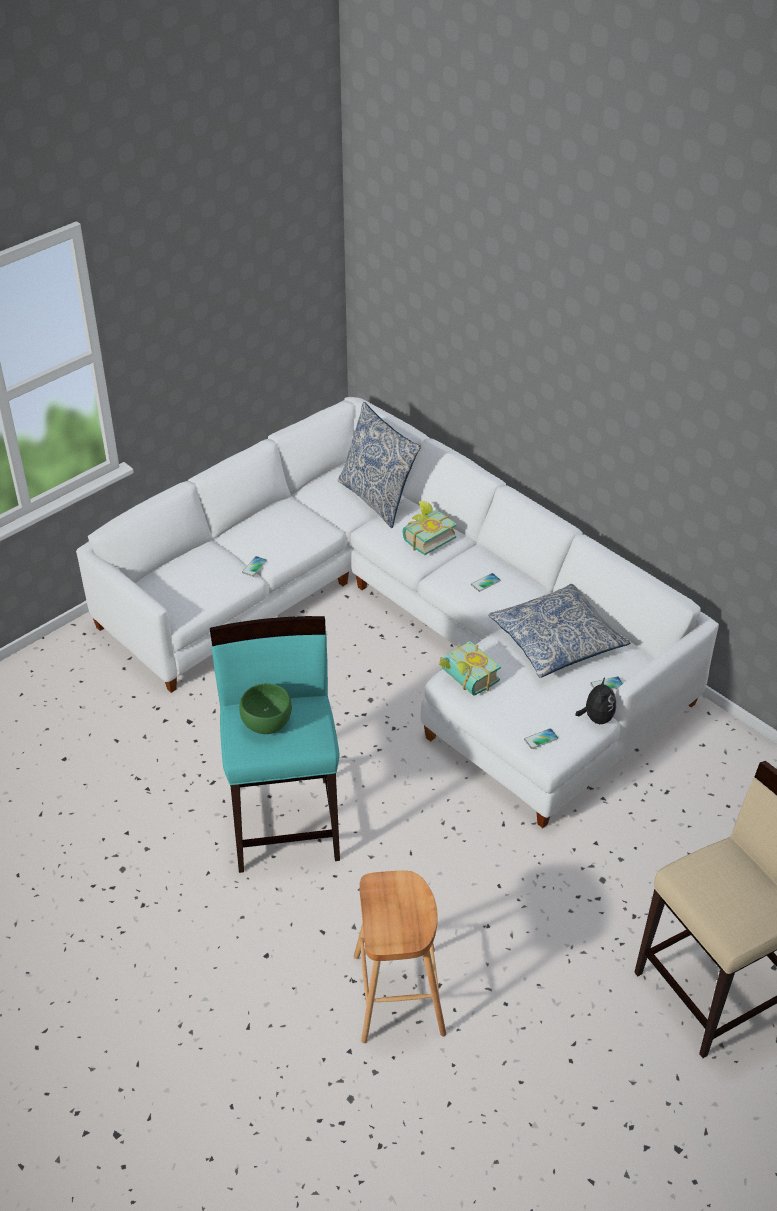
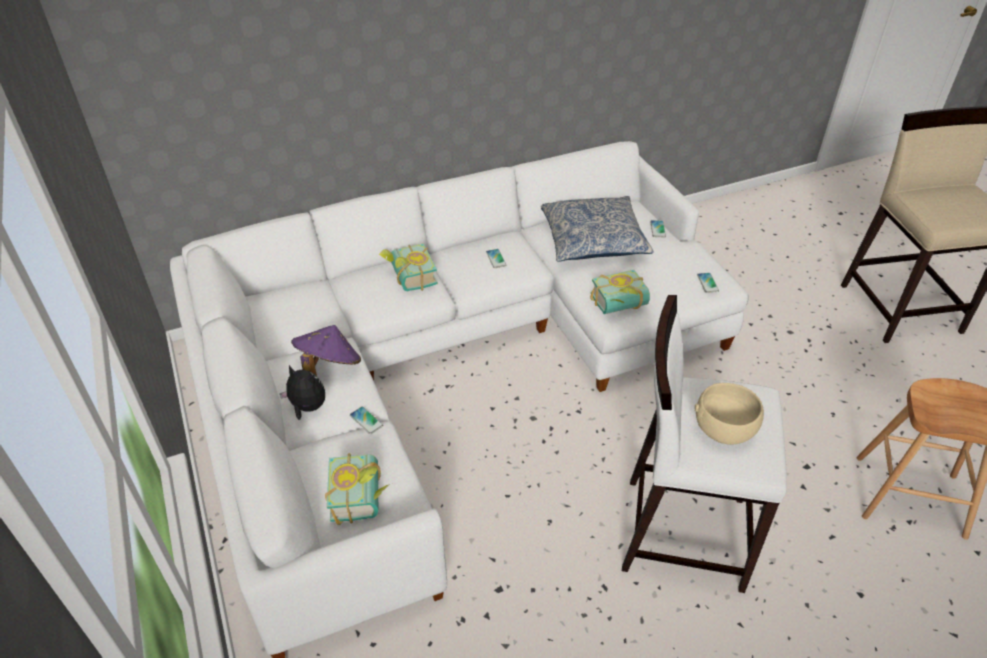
camera: 70 degrees left, 0 degrees up
turquoise stool [210,616,340,873] -> white stool [622,295,787,593]
green bowl [239,683,292,734] -> beige bowl [695,383,764,445]
pillow [338,402,421,528] -> none
plush toy [575,677,616,724] -> plush toy moved to [280,365,325,420]
none -> purple hat [291,325,361,376]
none -> book [325,453,393,525]

